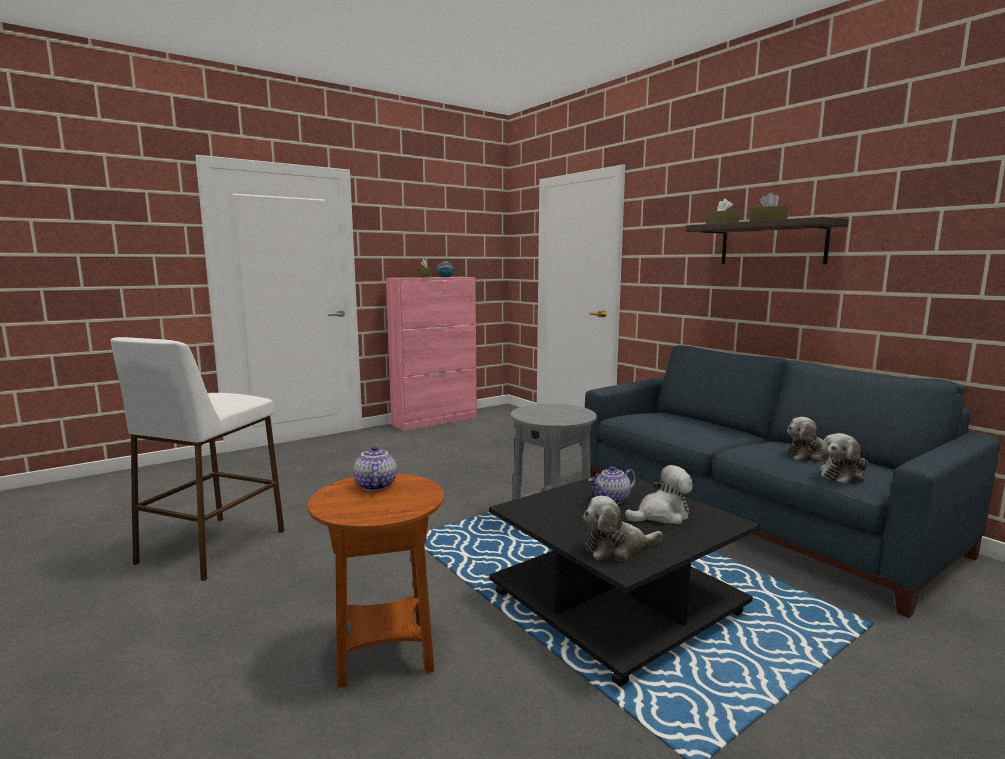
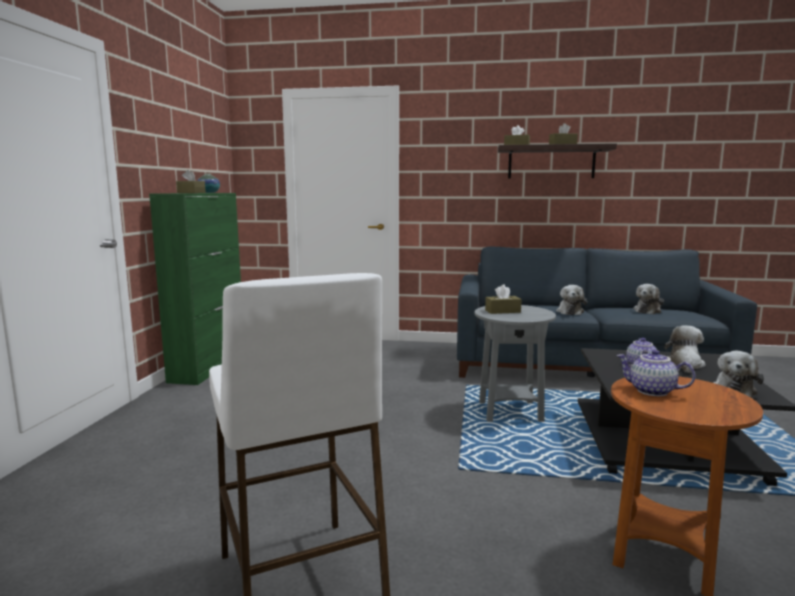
camera: 45 degrees left, 0 degrees up
pink cabinet [386,277,477,431] -> green cabinet [149,193,241,385]
plush toy [820,433,868,484] -> plush toy moved to [556,285,587,315]
none -> brown tissue box [485,284,522,314]

